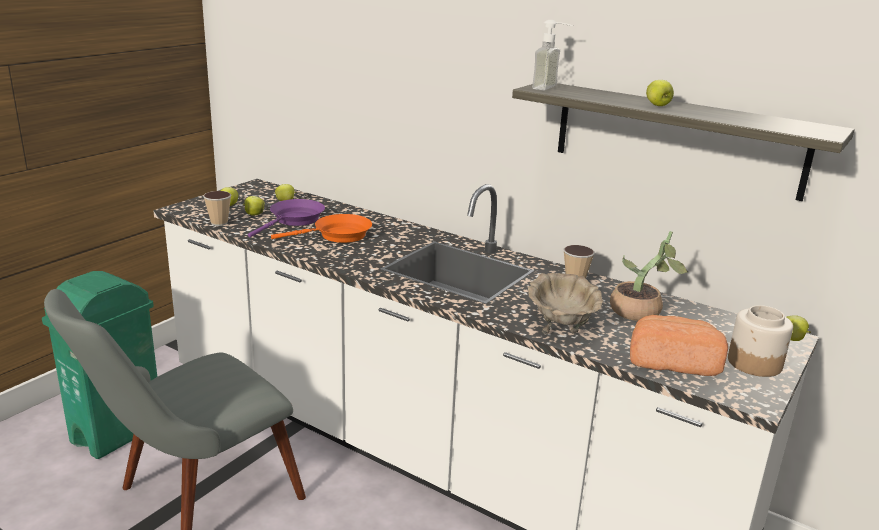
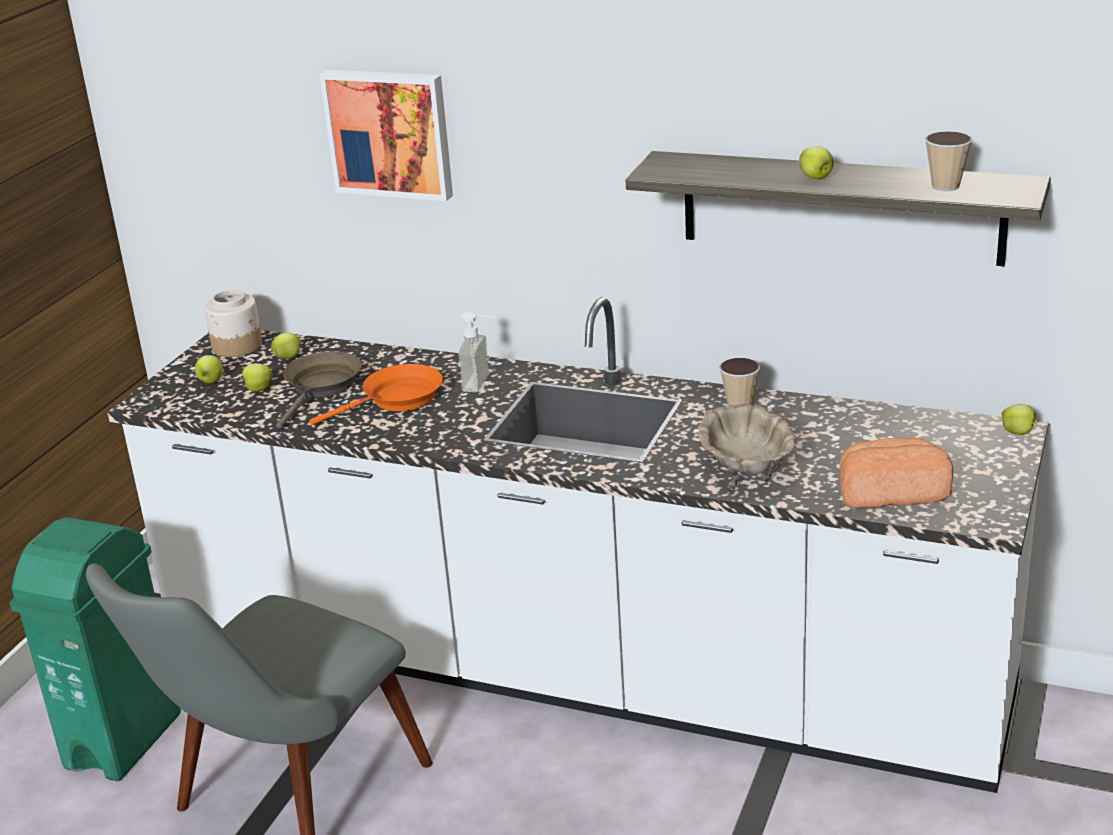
camera: 10 degrees left, 5 degrees up
cup [203,191,231,226] -> cup moved to [925,131,972,191]
purple frying pan [248,199,325,238] -> brown frying pan [276,351,362,429]
soap dispenser [532,20,573,91] -> soap dispenser moved to [458,312,495,392]
potted plant [610,231,688,321] -> none
jar [728,305,793,377] -> jar moved to [204,290,262,357]
none -> picture [320,70,453,201]

